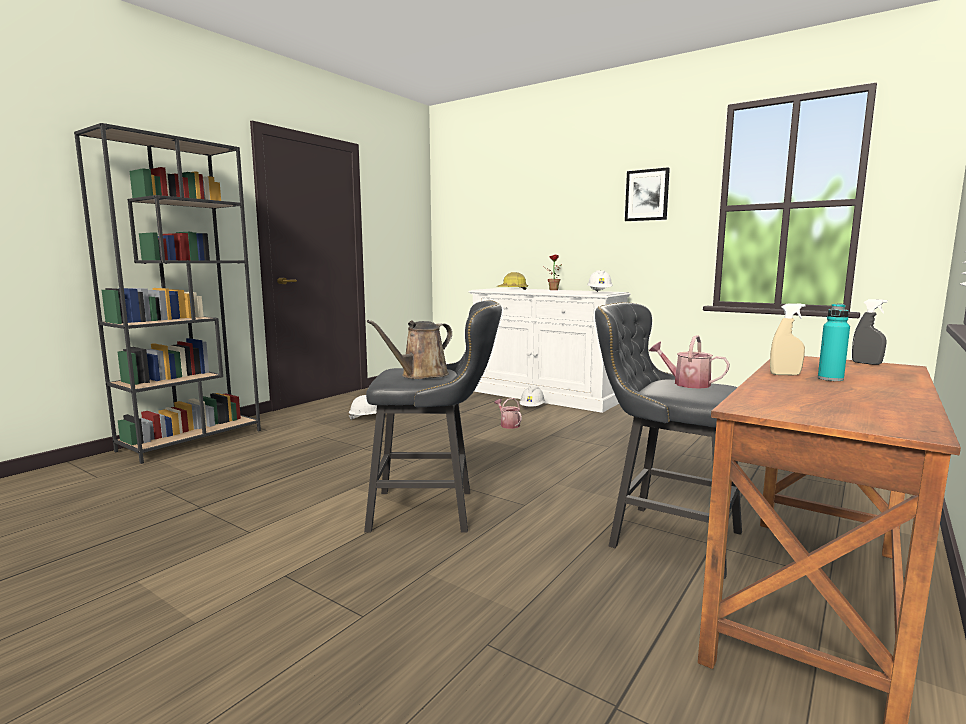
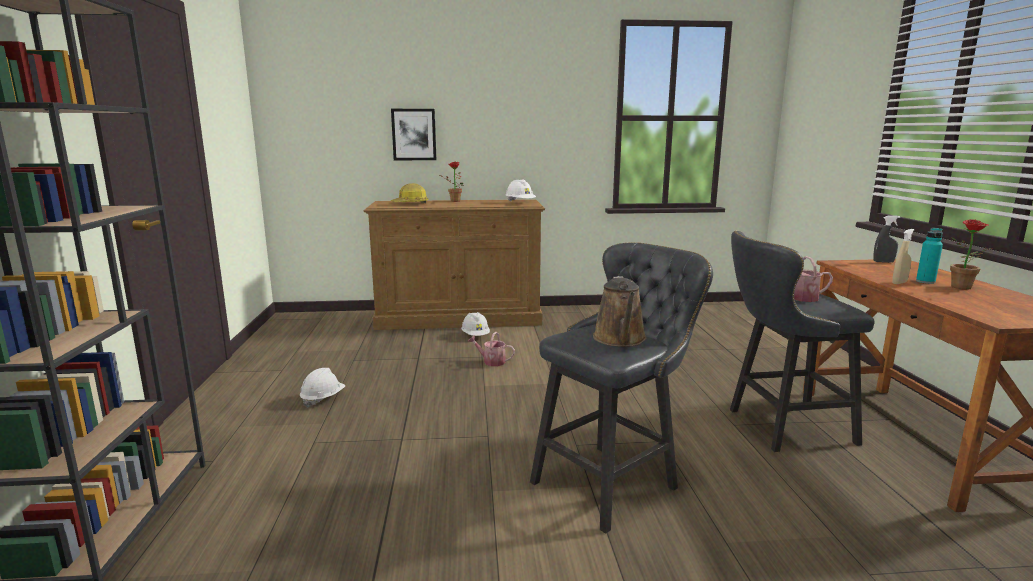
camera: 40 degrees left, 5 degrees up
white cabinet [468,288,631,413] -> brown cabinet [364,199,545,330]
picture [625,167,670,221] -> picture moved to [391,109,436,160]
none -> potted plant [950,219,992,290]

